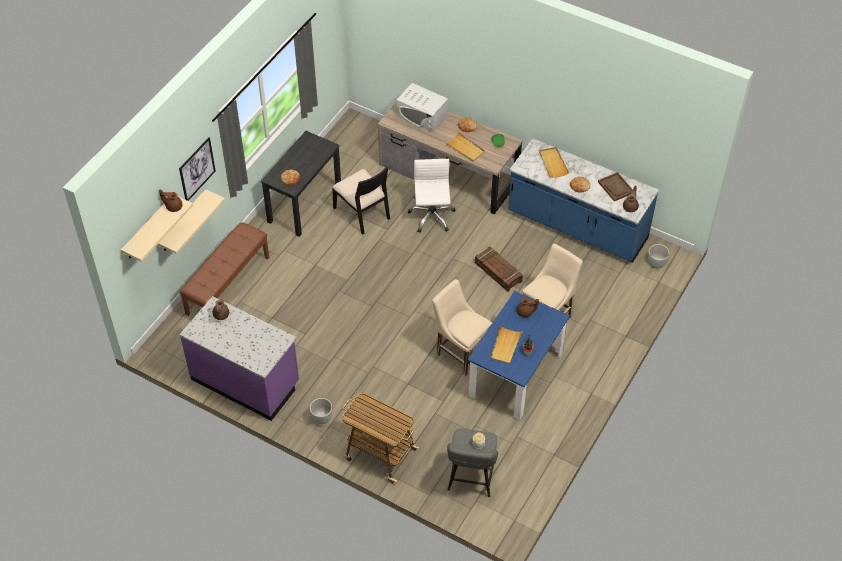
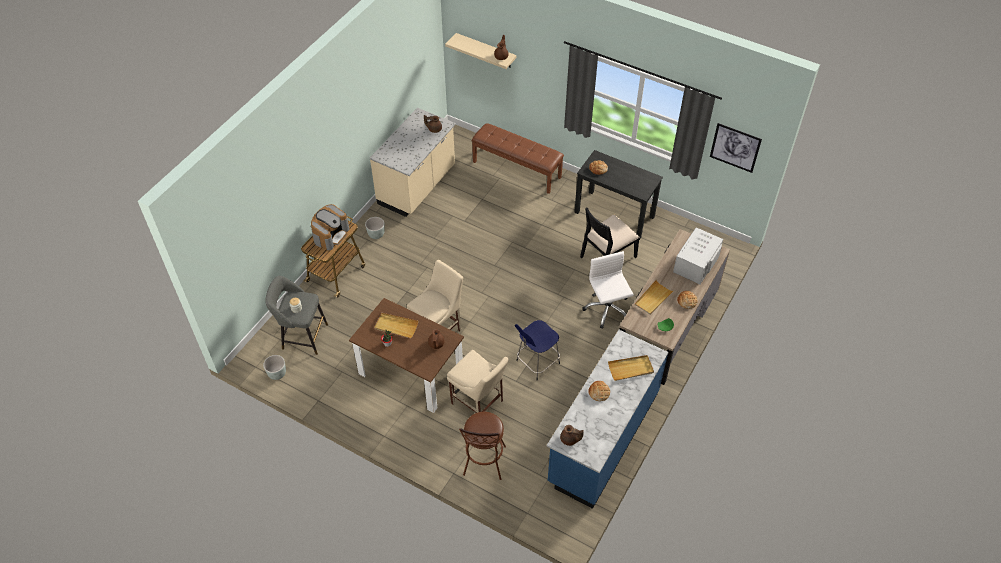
camera: 90 degrees right, 0 degrees up
beige shelf [158,189,225,254] -> none
picture [179,137,216,201] -> picture moved to [710,123,762,173]
purple counter [179,296,299,421] -> beige counter [370,108,456,217]
white office chair [408,159,456,233] -> white office chair turned 105 degrees counterclockwise [583,251,634,329]
blue dining table [468,291,570,420] -> brown dining table [349,298,464,413]
crate [475,247,523,292] -> blue stool [515,320,560,380]
brown tray [598,172,633,201] -> none
grey planter [648,244,669,268] -> grey planter moved to [263,355,286,380]
none -> coffee machine [311,204,349,250]
none -> brown stool [459,412,506,480]

